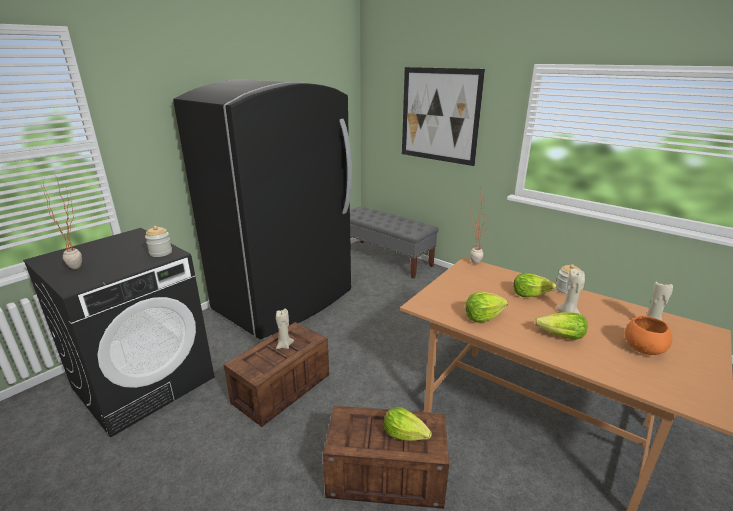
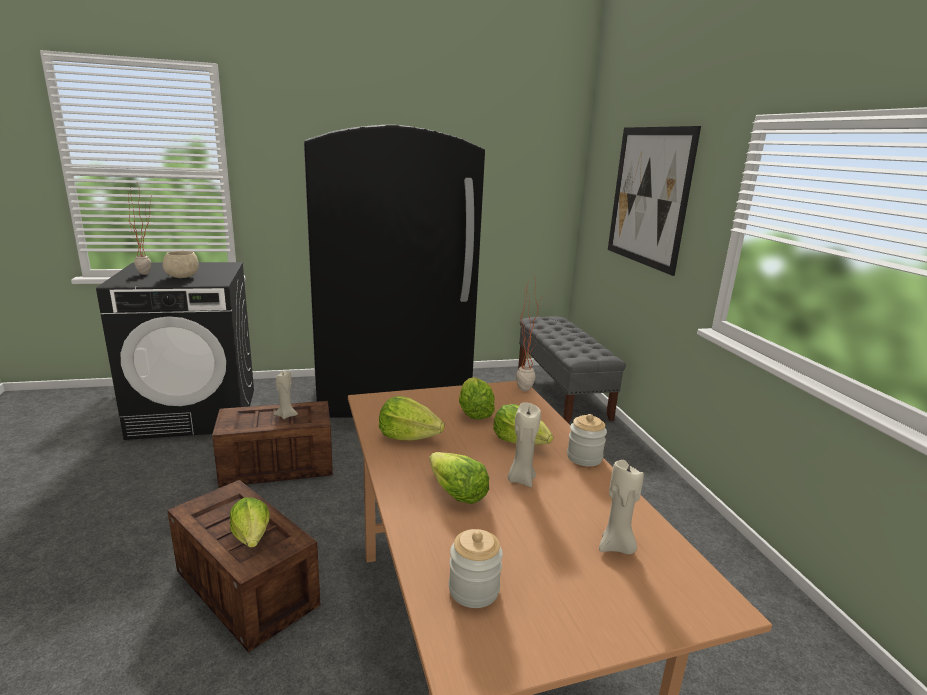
camera: 35 degrees right, 5 degrees down
jar [145,226,172,257] -> jar moved to [449,529,503,608]
orange bowl [625,316,672,355] -> none
none -> beige bowl [163,251,199,278]
none -> lettuce [459,377,495,420]

